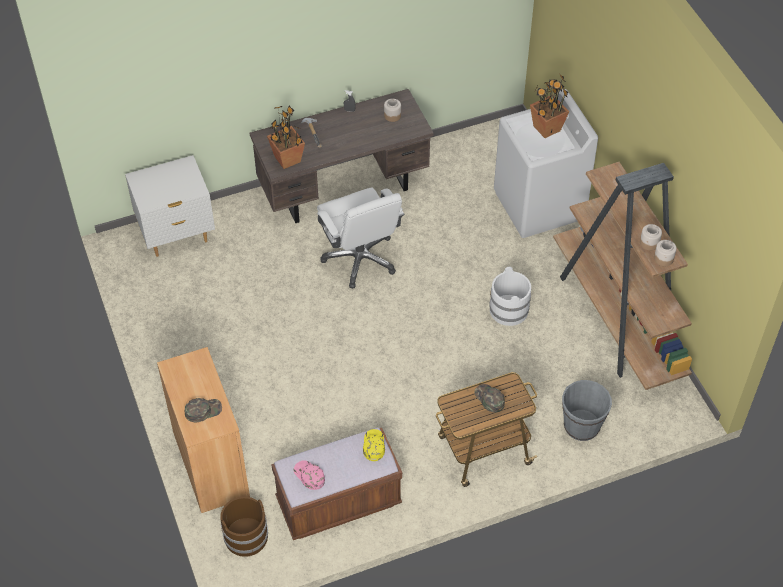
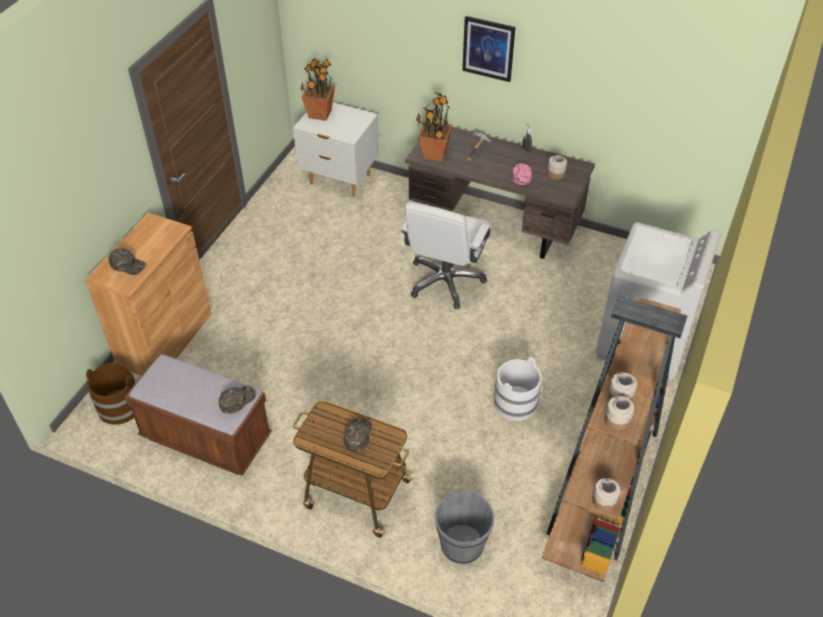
camera: 45 degrees right, 5 degrees down
pink cap [294,460,325,490] -> pink cap moved to [512,163,532,185]
yellow cap [363,429,385,461] -> green cap [219,386,256,414]
potted plant [530,75,569,138] -> potted plant moved to [301,58,335,121]
none -> picture [462,16,515,82]
none -> jar [592,478,620,511]

